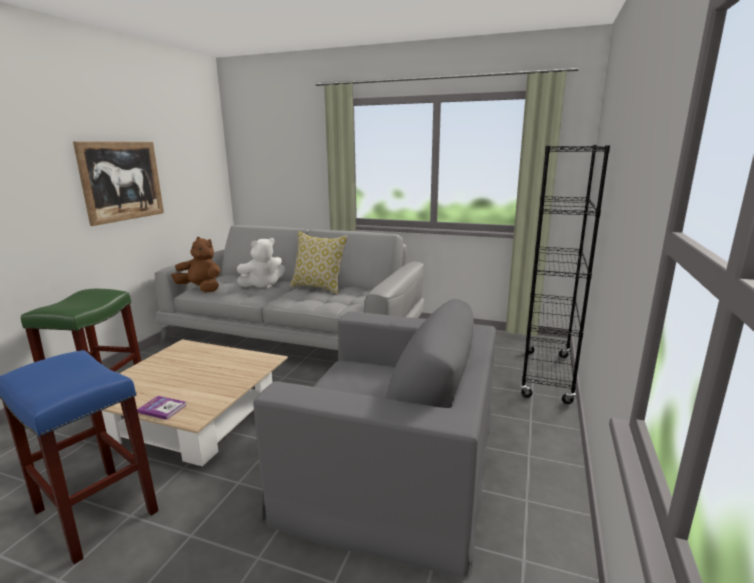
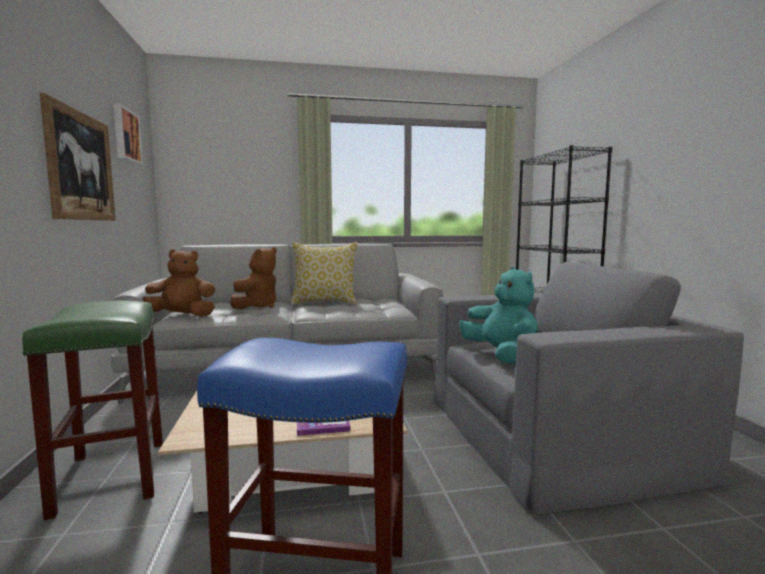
camera: 30 degrees left, 10 degrees down
white plush toy [237,238,285,289] -> brown plush toy [230,247,277,309]
none -> picture [113,103,143,165]
none -> turquoise plush toy [459,267,538,364]

